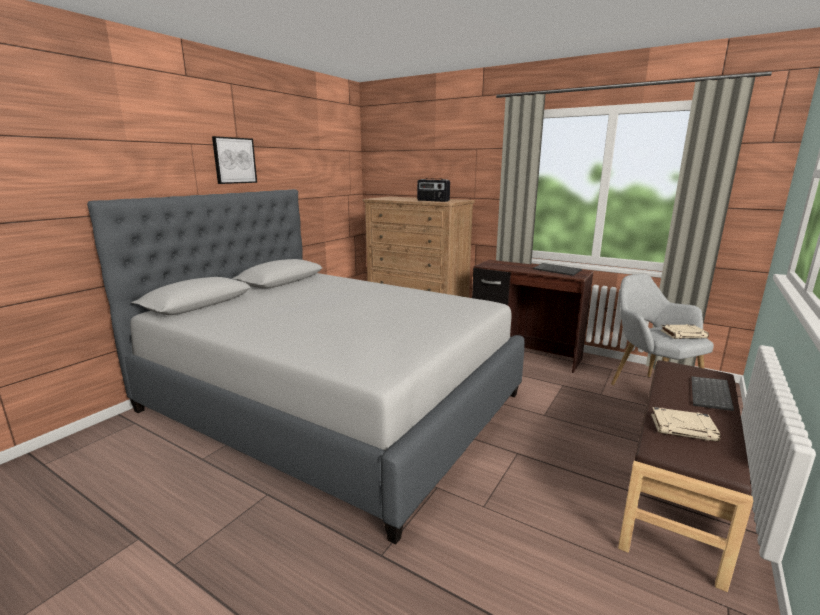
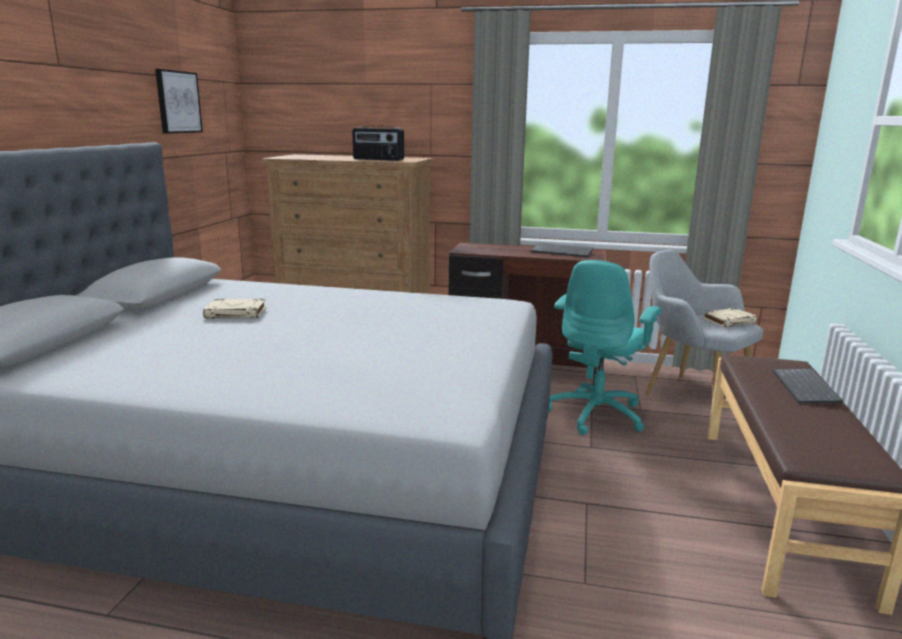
camera: 20 degrees left, 0 degrees up
picture [212,136,257,184] -> picture moved to [155,69,203,134]
beige book [651,407,720,442] -> beige book moved to [203,298,267,319]
none -> turquoise office chair [549,260,661,435]

